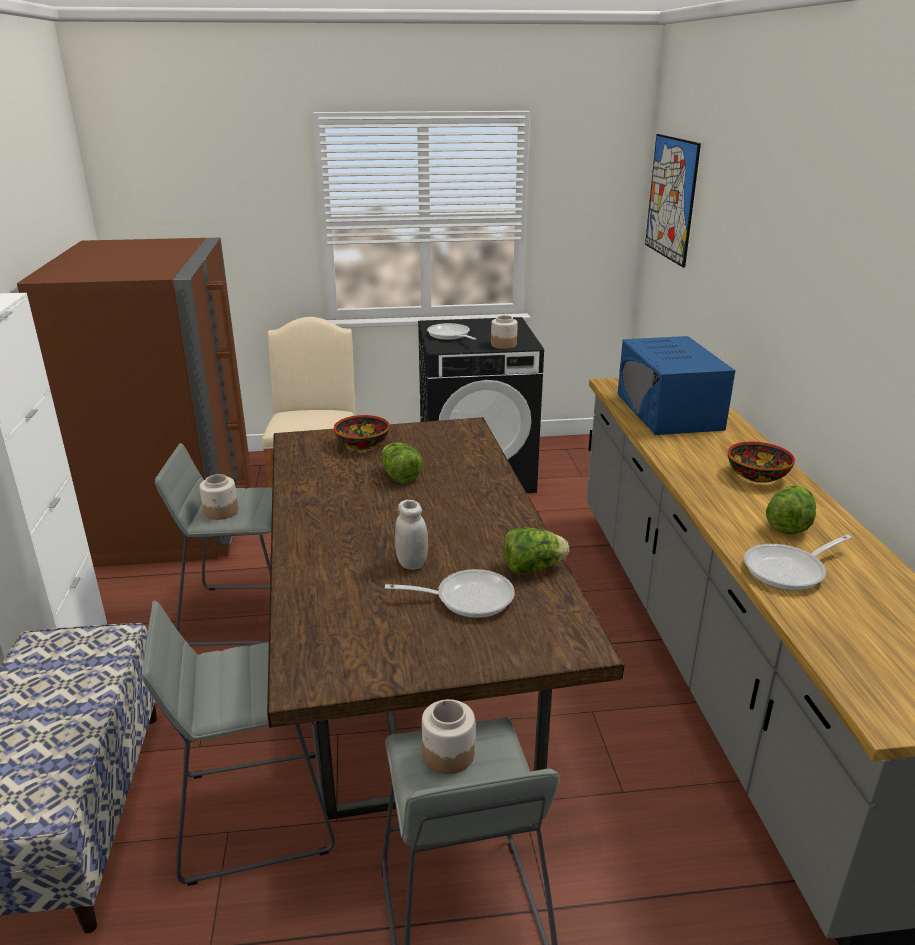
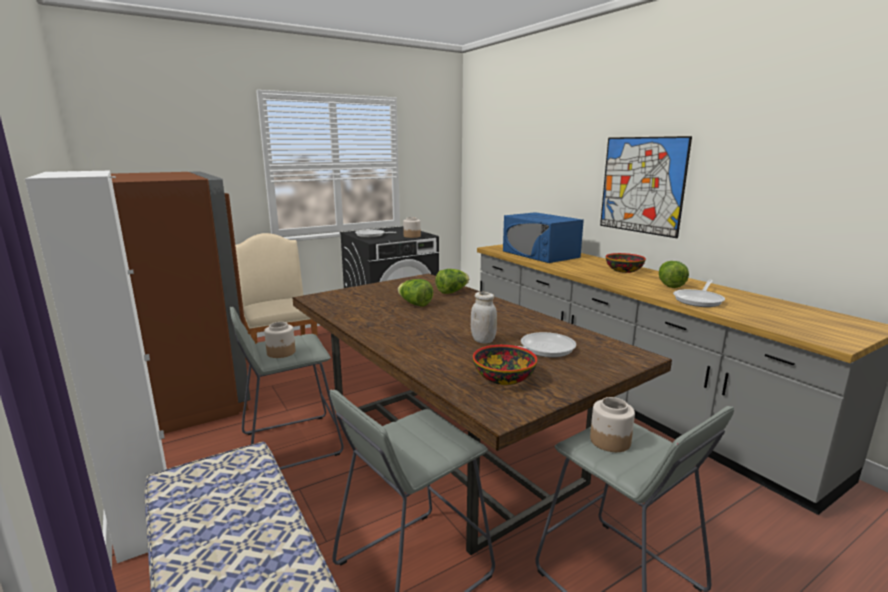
camera: 25 degrees left, 10 degrees down
bowl [334,415,390,450] -> bowl moved to [473,345,537,385]
lettuce [504,528,569,574] -> lettuce moved to [435,269,469,294]
picture [645,134,701,268] -> picture moved to [600,136,692,238]

